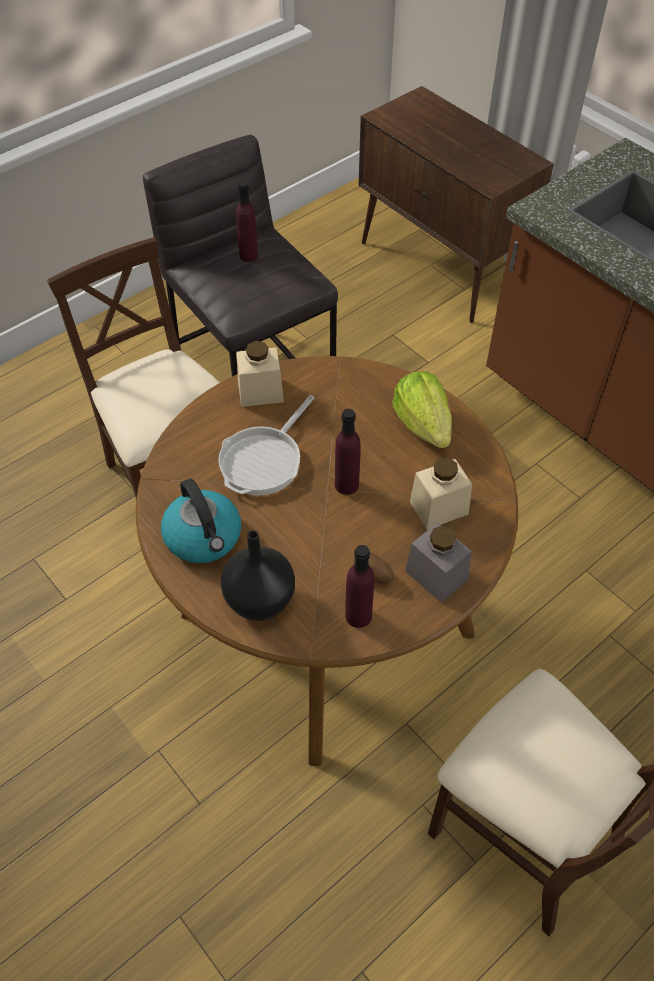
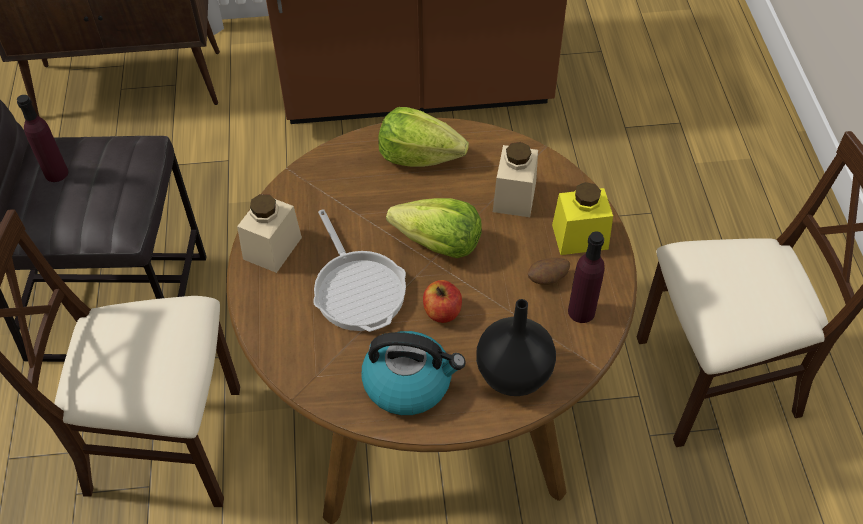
camera: 55 degrees left, 0 degrees up
purple bottle [335,409,361,495] -> lettuce [386,198,482,258]
grey jar [405,523,472,602] -> yellow jar [552,182,613,255]
none -> apple [423,280,462,323]

